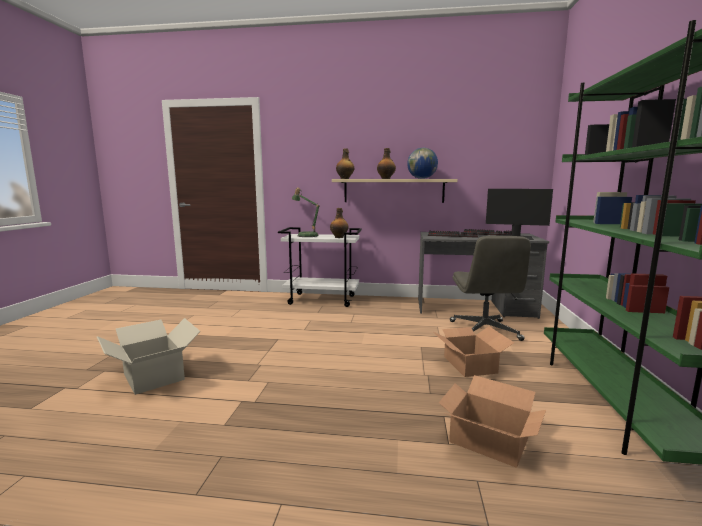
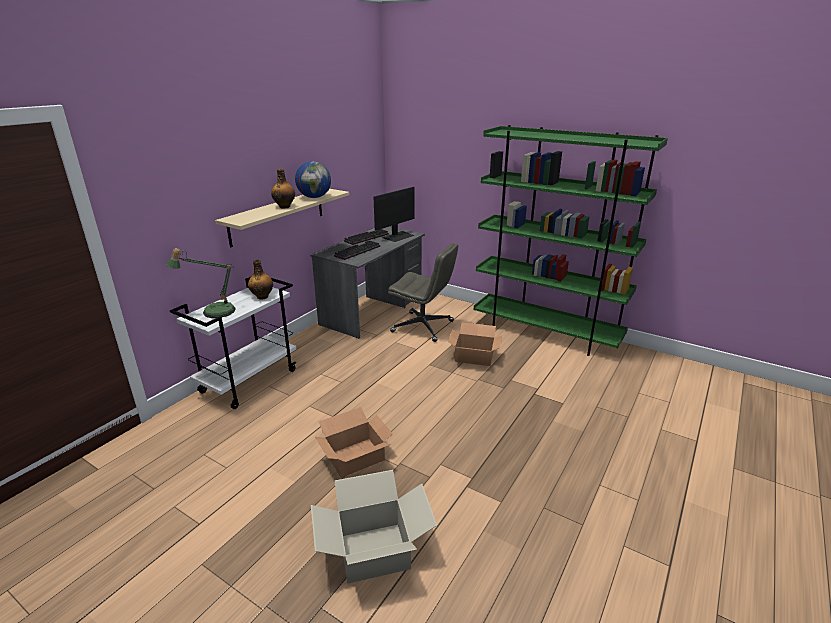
camera: 65 degrees left, 15 degrees up
bottle [336,148,354,179] -> none
cardboard box [439,375,546,467] -> cardboard box moved to [315,407,393,478]

